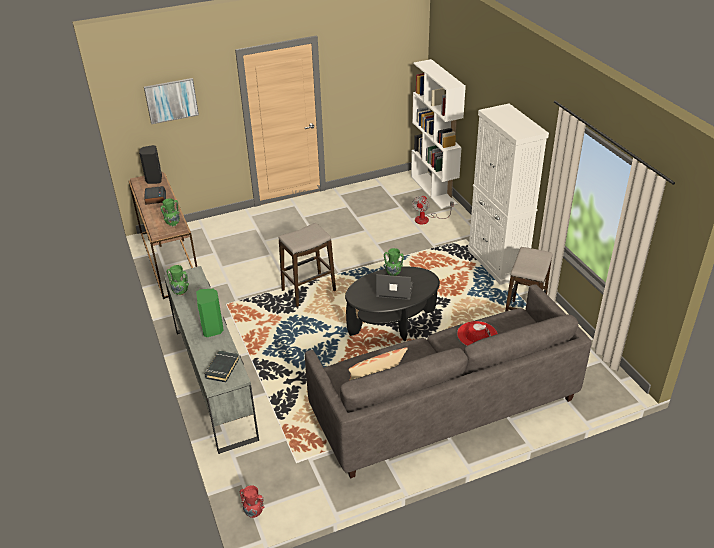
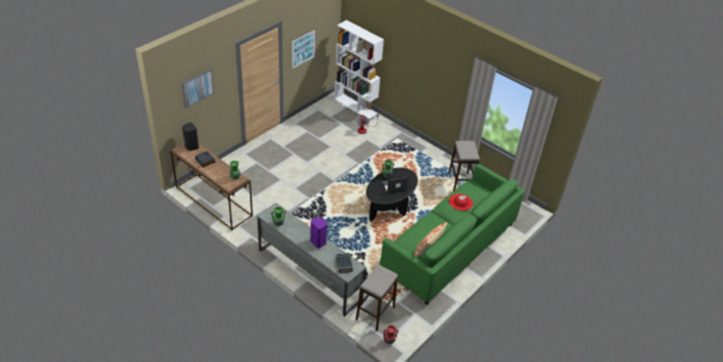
camera: 30 degrees left, 5 degrees up
green speaker [196,289,224,337] -> purple speaker [310,217,327,248]
stool [279,223,336,307] -> stool moved to [356,265,398,331]
grey sofa [305,284,592,479] -> green sofa [380,164,525,305]
white cabinet [468,103,549,285] -> none
none -> picture [292,30,315,69]

